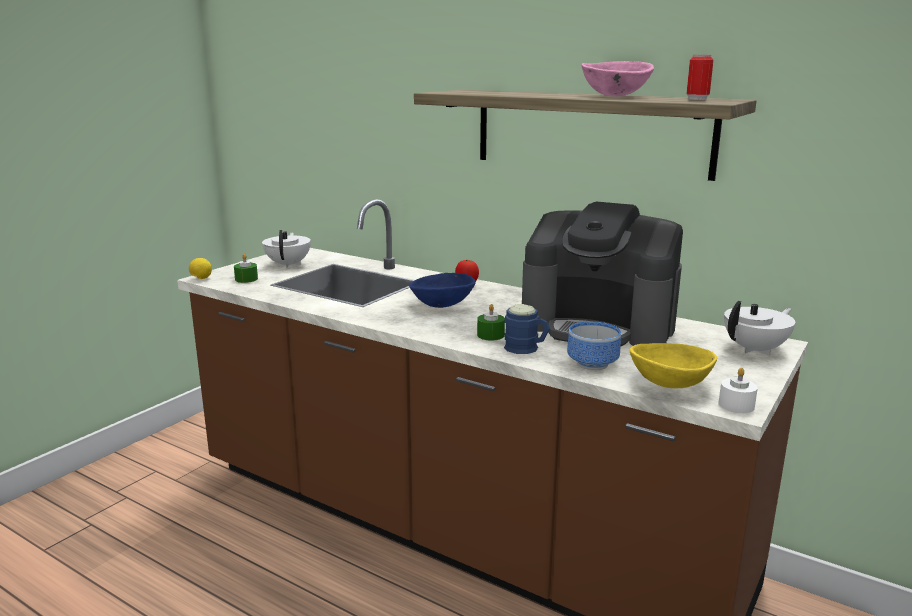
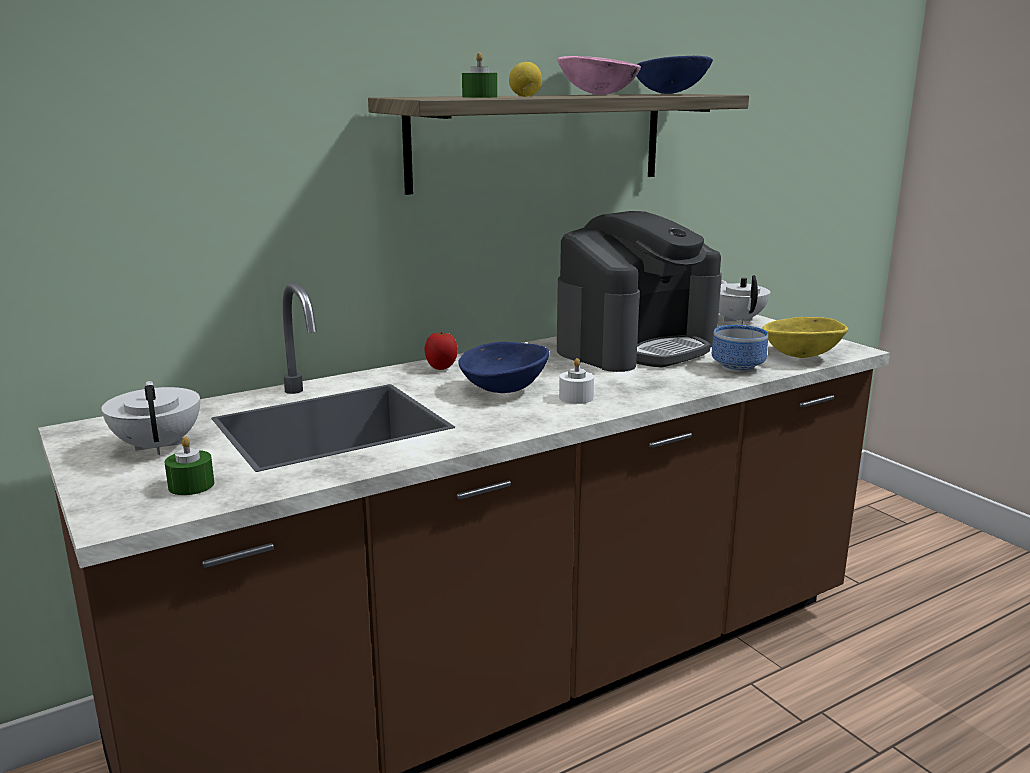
camera: 65 degrees left, 0 degrees up
lemon [189,258,212,279] -> lemon moved to [509,62,542,97]
white teapot [262,230,311,268] -> white teapot turned 45 degrees clockwise [101,381,200,455]
green candle [477,304,505,340] -> green candle moved to [462,52,497,98]
blue mug [504,304,550,354] -> none
can [687,55,713,100] -> blue bowl [636,56,713,94]
white candle [719,368,758,413] -> white candle moved to [559,358,594,404]

